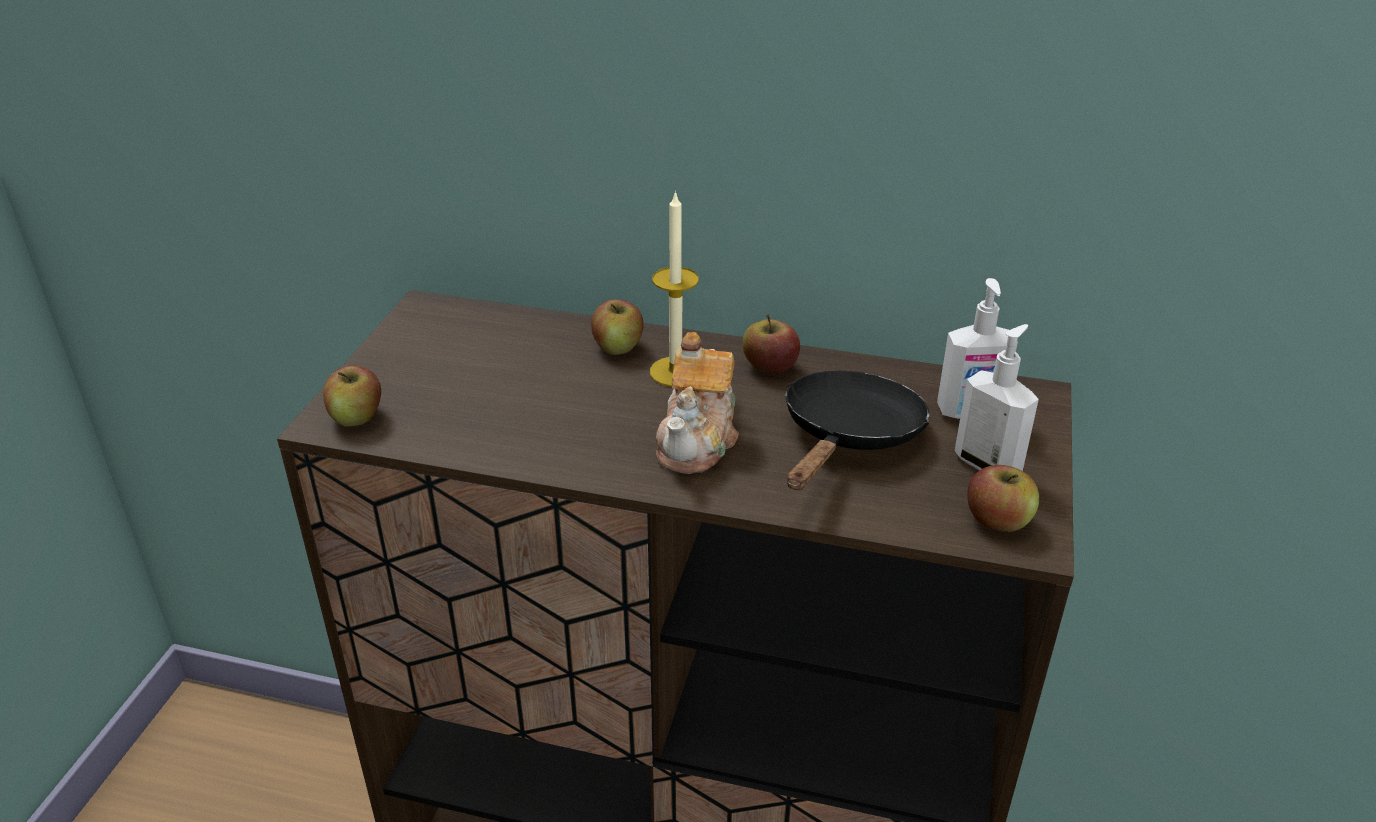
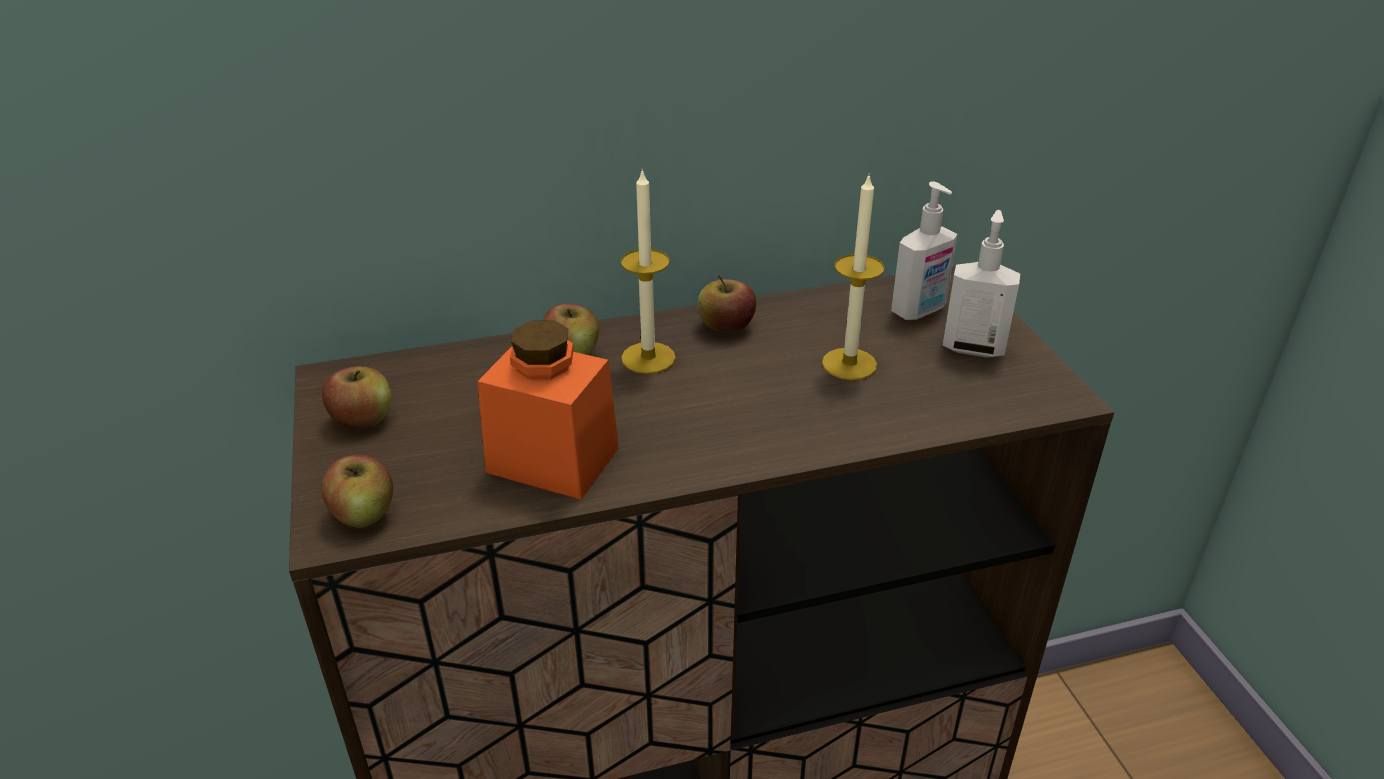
camera: 30 degrees left, 0 degrees up
teapot [656,332,739,474] -> none
black frying pan [785,371,930,490] -> candle [822,173,885,380]
apple [967,465,1039,532] -> apple moved to [322,366,391,428]
none -> orange jar [477,320,619,500]

